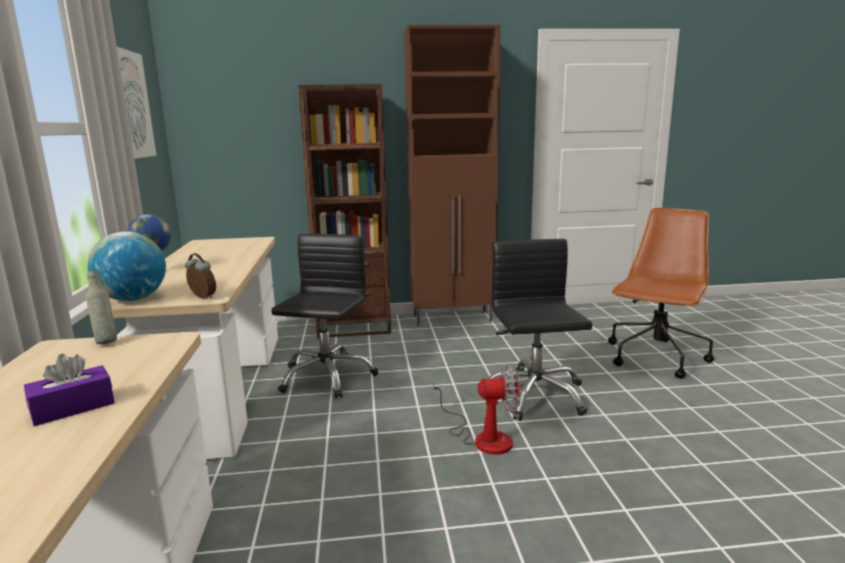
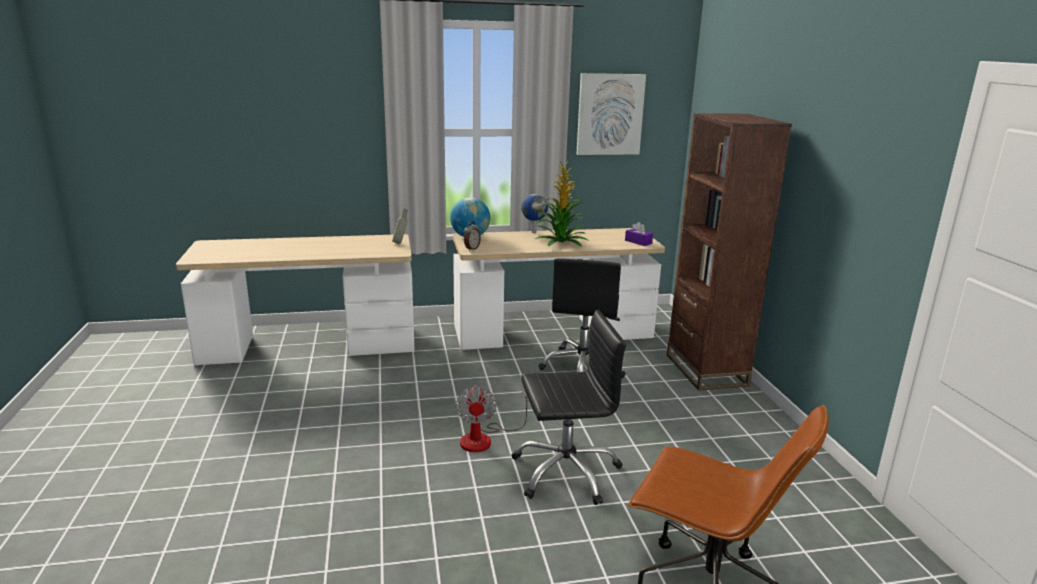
camera: 85 degrees right, 5 degrees up
purple tissue box [24,354,115,426] -> purple tissue box moved to [625,222,653,246]
black office chair [271,234,378,399] -> black office chair turned 90 degrees clockwise [538,258,626,378]
brown cabinet [404,25,501,326] -> none
none -> potted plant [535,162,589,247]

